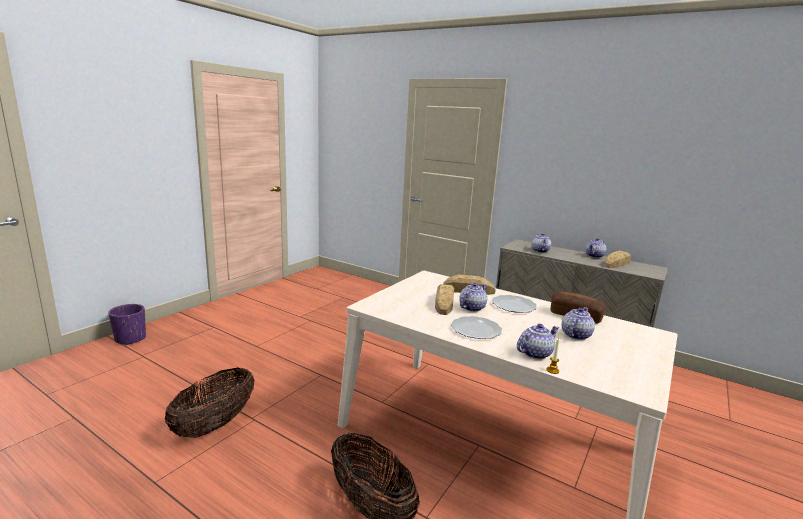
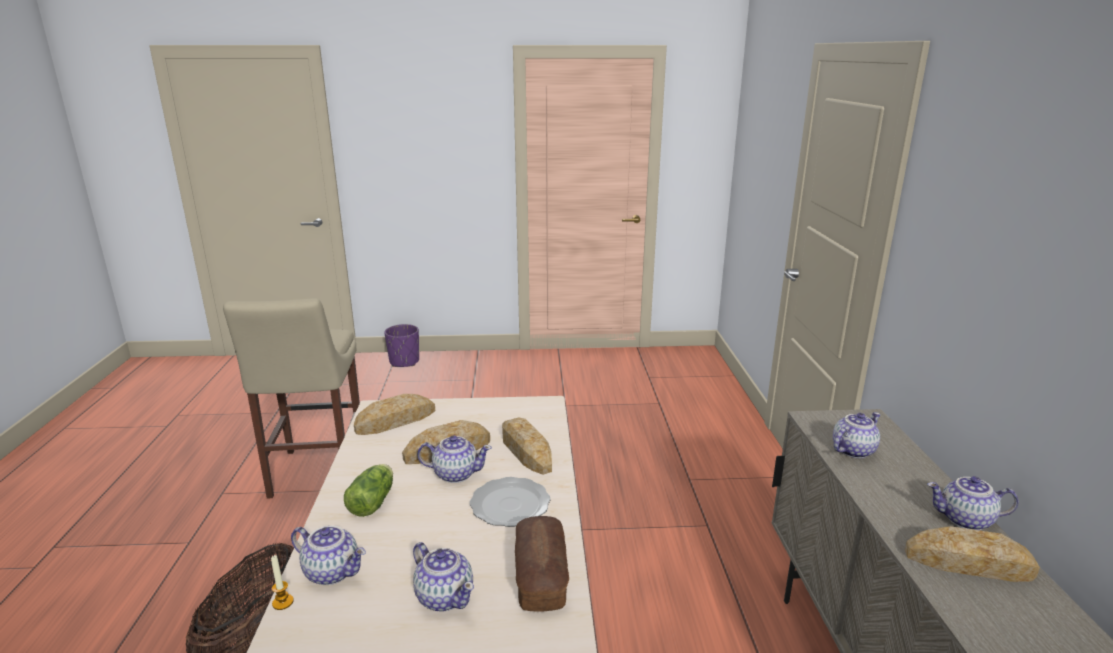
camera: 55 degrees right, 5 degrees up
basket [165,368,255,438] -> beige stool [223,298,360,499]
plate [451,316,502,339] -> lettuce [344,464,393,517]
teapot [562,307,595,340] -> teapot turned 45 degrees clockwise [413,542,474,612]
none -> bread [354,394,435,435]

